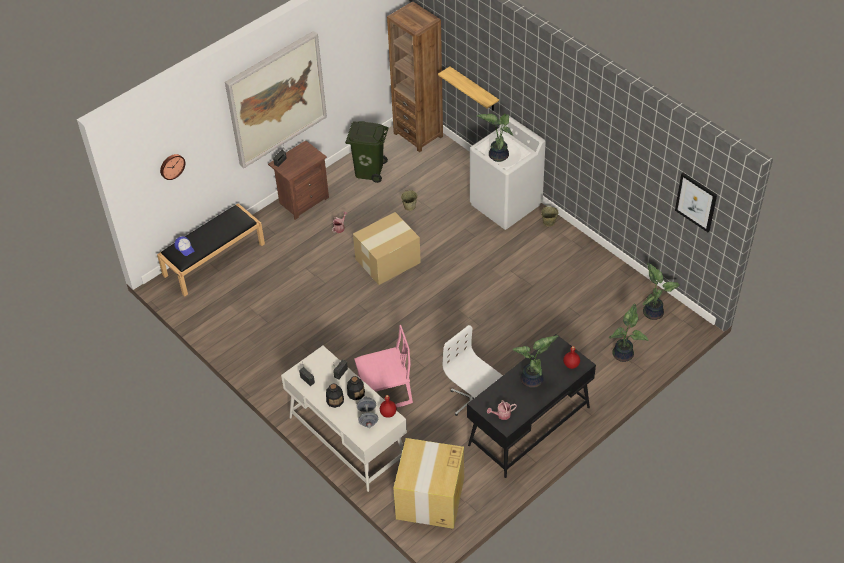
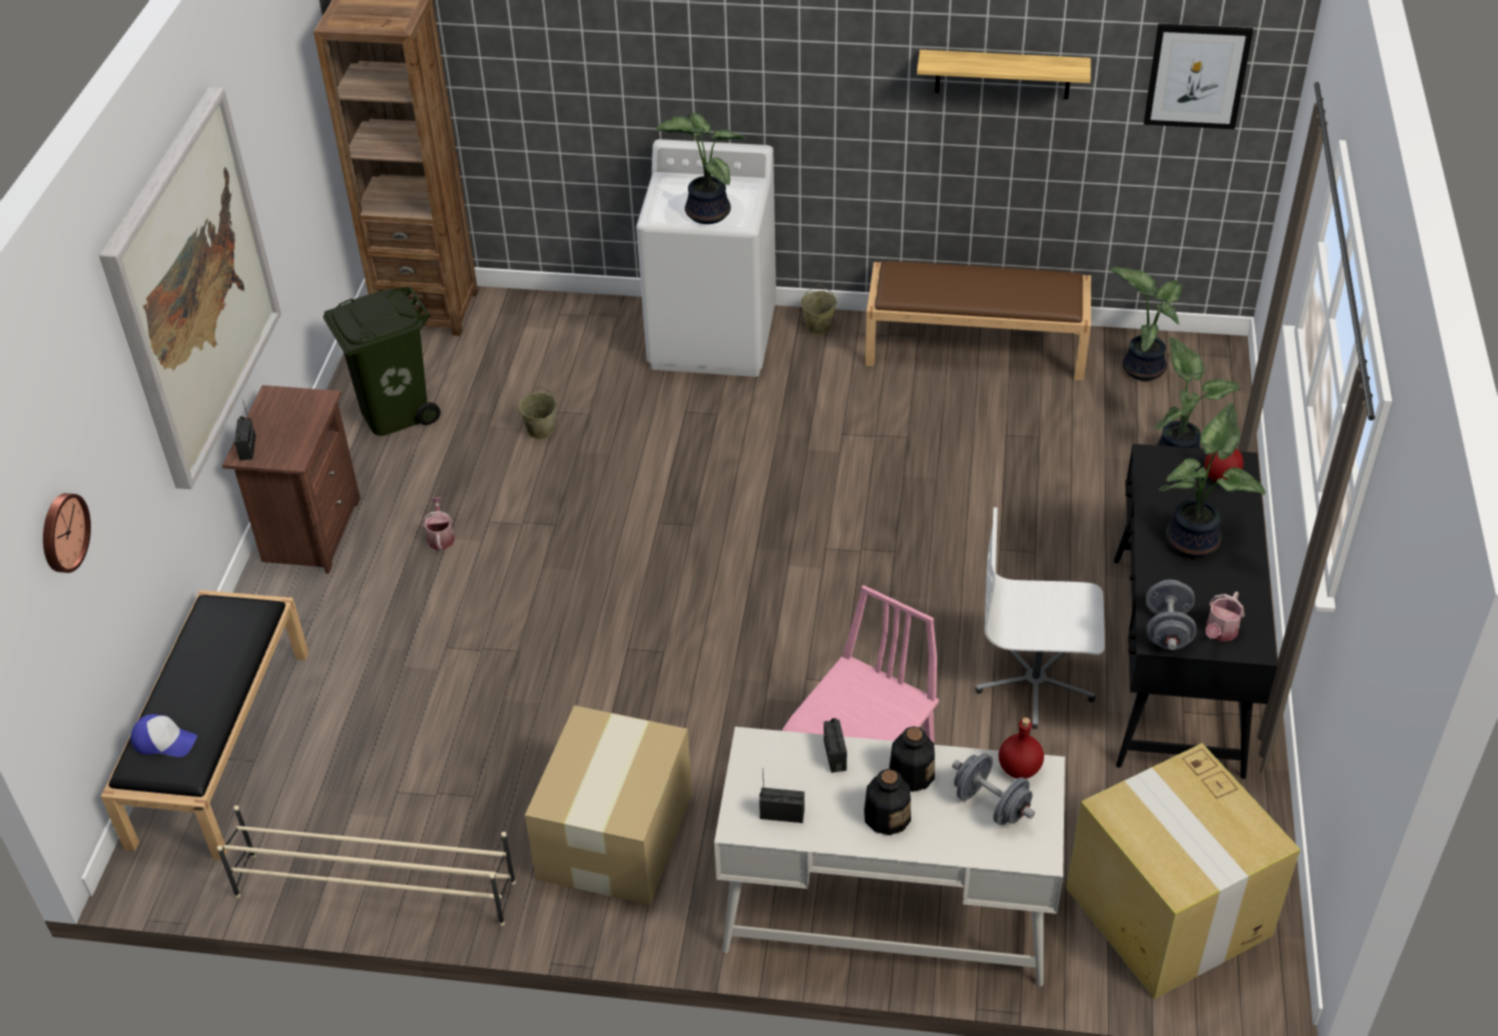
camera: 40 degrees left, 5 degrees down
cardboard box [353,212,421,285] -> cardboard box moved to [525,705,692,905]
shelf [438,66,499,111] -> shelf moved to [917,50,1091,99]
none -> beige shoe rack [217,805,516,926]
none -> brown bench [865,261,1091,381]
none -> grey dumbbell [1146,580,1197,650]

